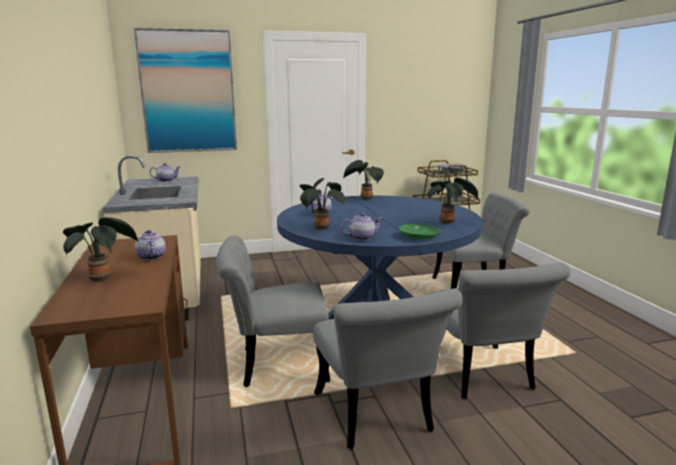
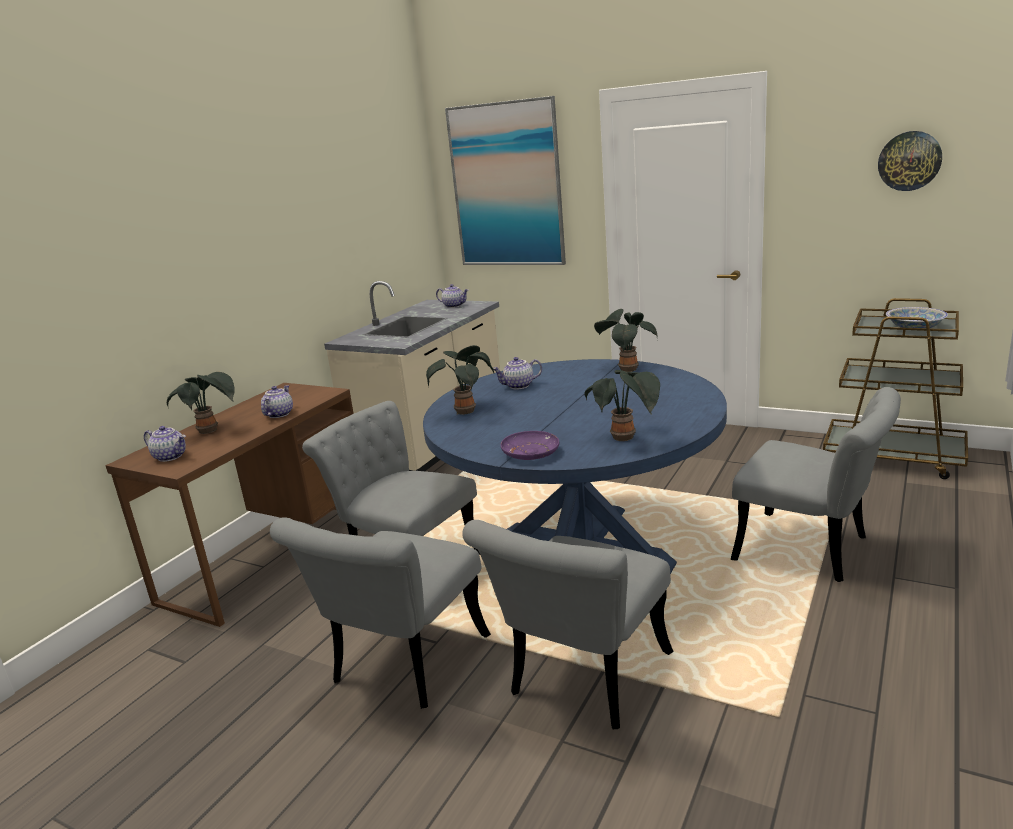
camera: 45 degrees right, 5 degrees up
teapot [341,213,382,241] -> teapot moved to [144,426,186,462]
green plate [399,224,440,239] -> purple plate [500,431,560,460]
none -> wall clock [878,131,942,191]

